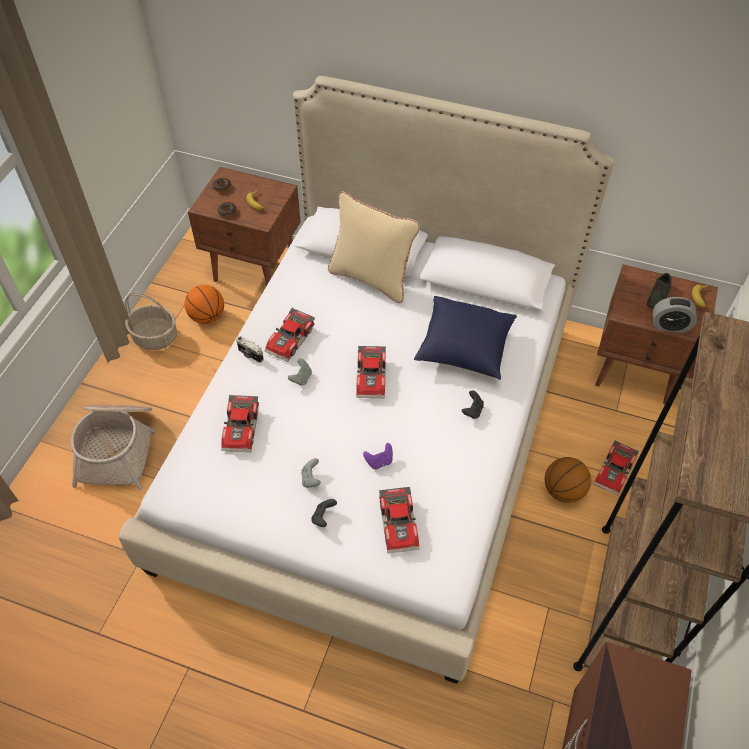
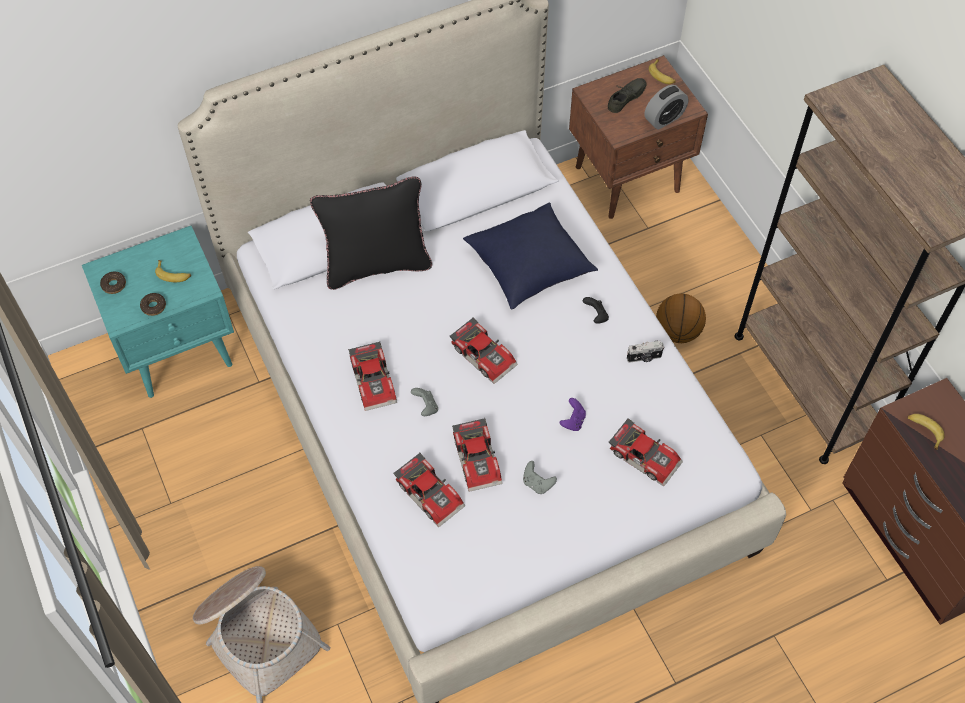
camera: 45 degrees left, 5 degrees up
basket [125,292,177,350] -> none
basketball [184,285,224,324] -> none
brown nightstand [188,167,301,285] -> turquoise nightstand [82,226,234,398]
camera [236,336,264,363] -> camera moved to [627,341,665,363]
black game controller [311,499,337,527] -> none
beige pillow [328,191,420,303] -> black pillow [310,176,432,290]
toy car [594,441,639,495] -> toy car moved to [452,418,502,492]
grey shoe [647,273,672,309] -> grey shoe turned 120 degrees counterclockwise [608,78,647,113]
none -> banana [907,414,944,450]

